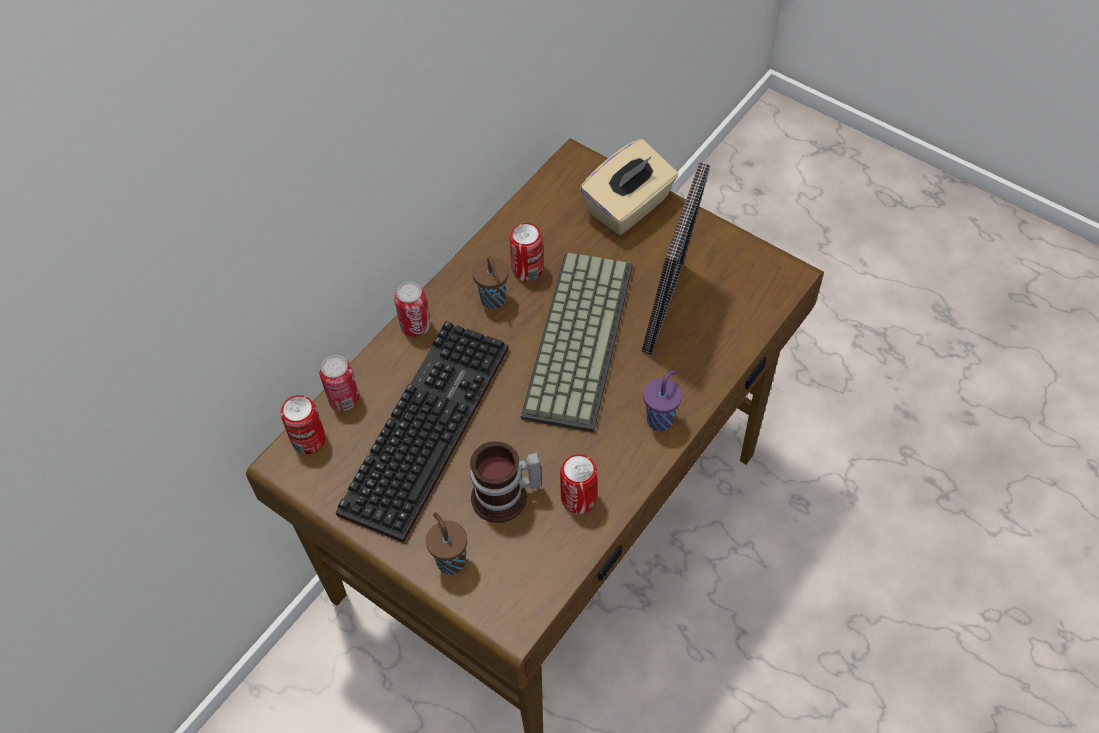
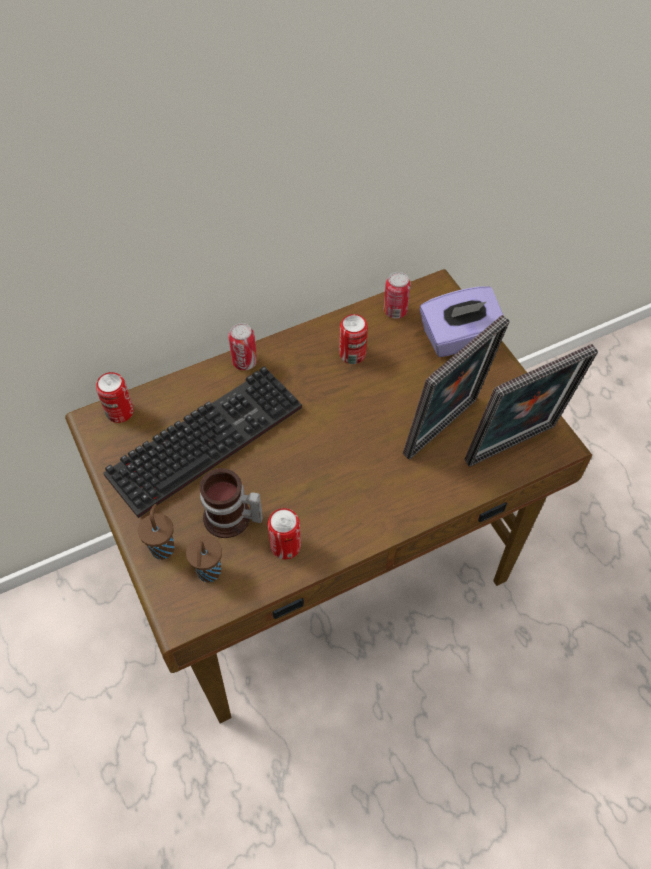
camera: 25 degrees right, 0 degrees up
can [319,355,359,411] -> can moved to [384,272,411,319]
brown cup [472,256,509,309] -> brown cup moved to [186,536,222,582]
keyboard [521,253,633,433] -> none
beige tissue box [580,139,678,235] -> purple tissue box [420,286,504,357]
purple cup [643,370,682,431] -> none
none -> picture frame [464,344,598,467]

